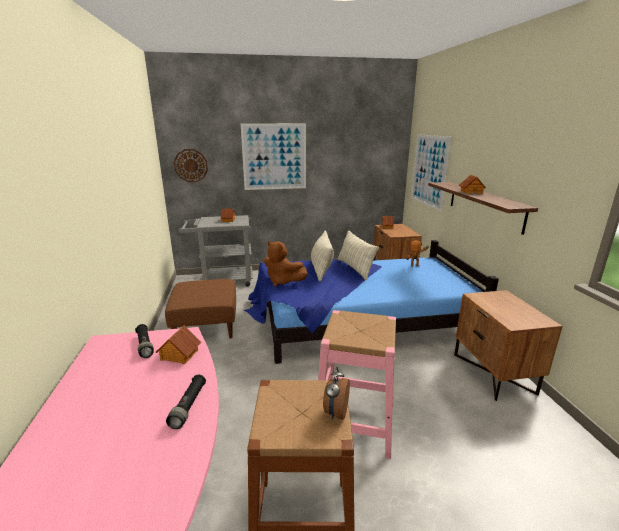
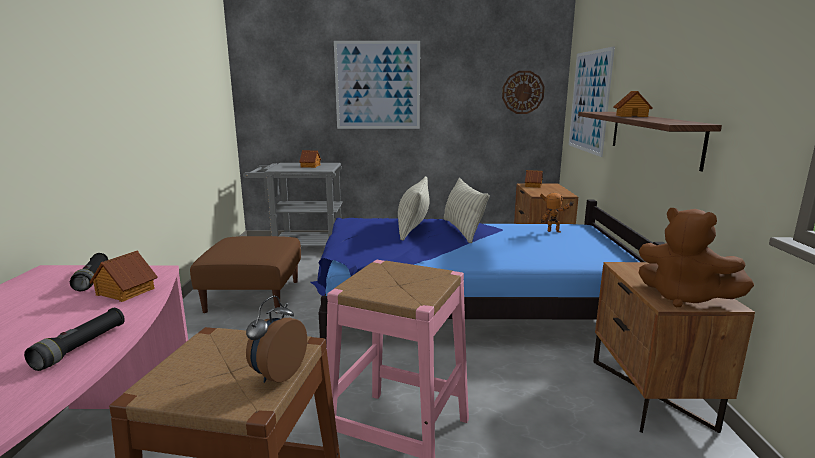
camera: 10 degrees right, 5 degrees down
wall clock [174,149,208,182] -> wall clock moved to [502,71,545,114]
brown plush toy [264,241,308,287] -> brown plush toy moved to [638,208,754,307]

